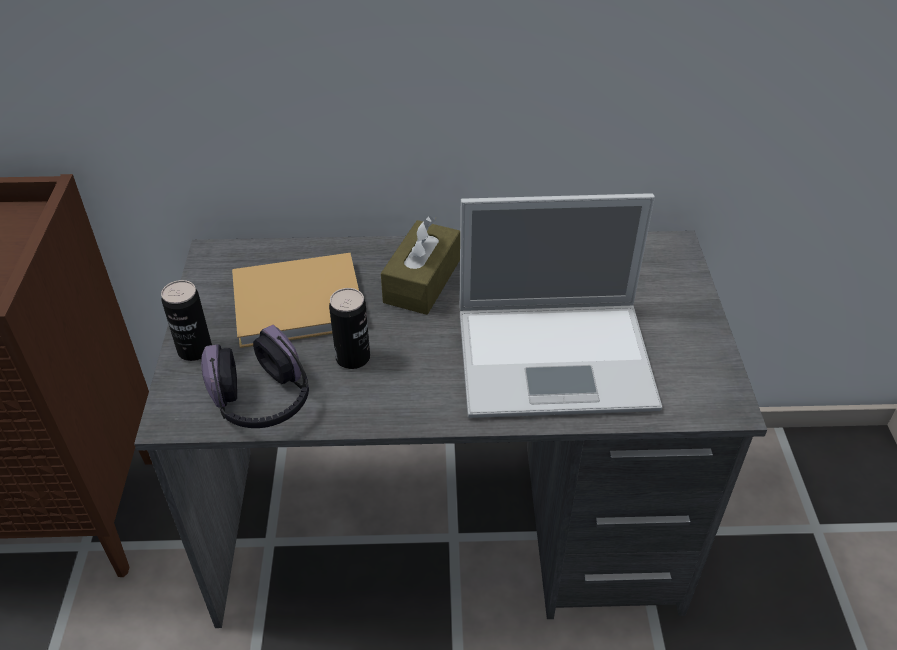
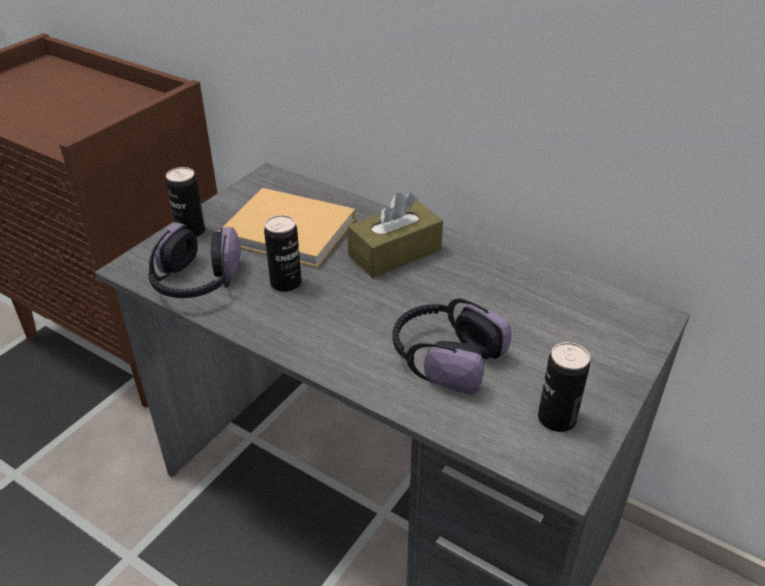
camera: 35 degrees right, 5 degrees down
laptop [459,193,662,418] -> headphones [392,298,512,395]
none -> can [538,342,590,432]

